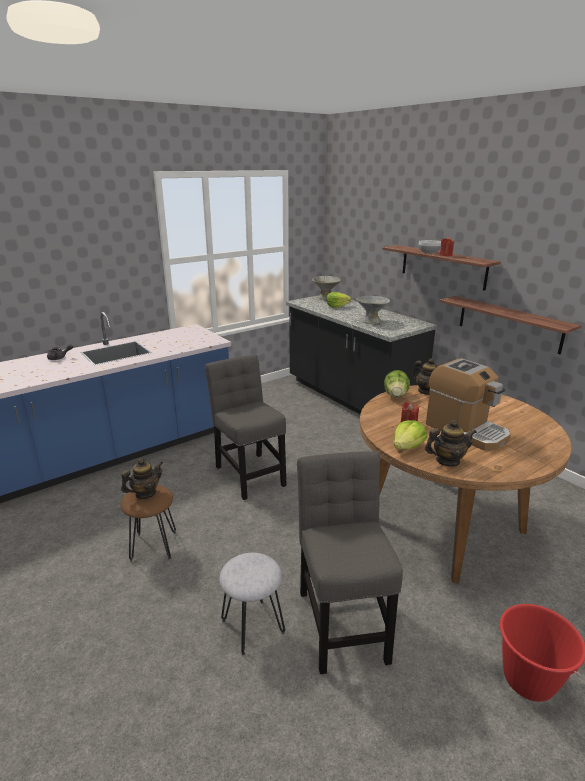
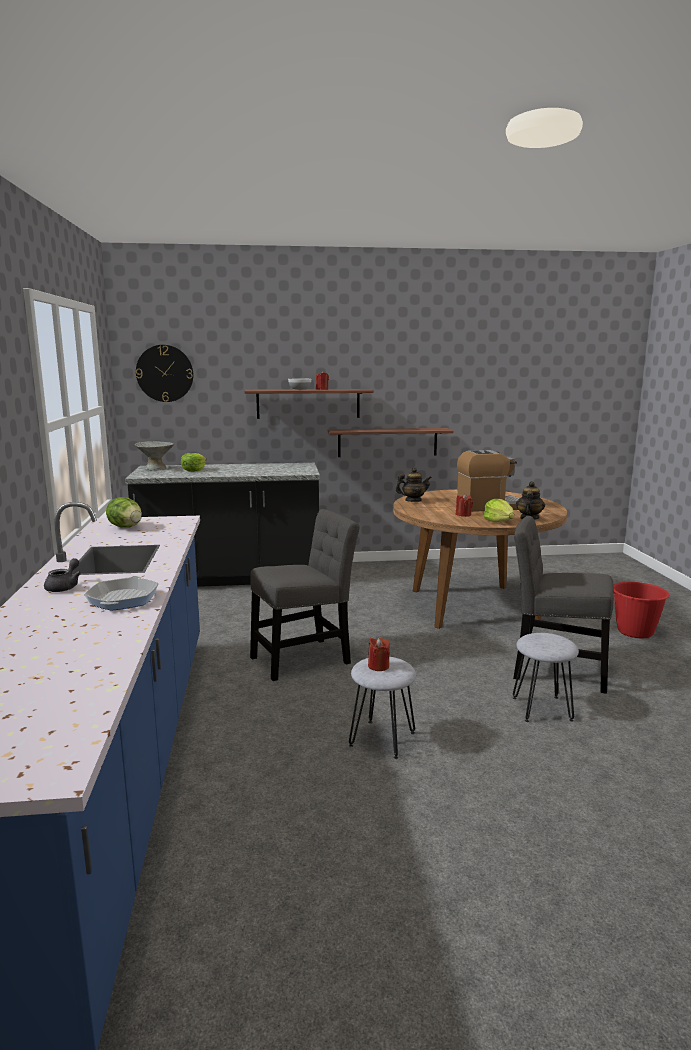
camera: 60 degrees left, 10 degrees down
brown stool [120,485,176,561] -> grey stool [349,657,416,759]
teapot [121,458,163,499] -> red candle [368,638,390,671]
grey chair [205,354,287,500] -> grey chair turned 150 degrees clockwise [250,509,359,681]
grey bowl [356,296,390,324] -> none
lettuce [384,370,410,397] -> lettuce moved to [106,497,142,528]
none -> frying pan [84,576,159,611]
none -> wall clock [136,345,193,402]

